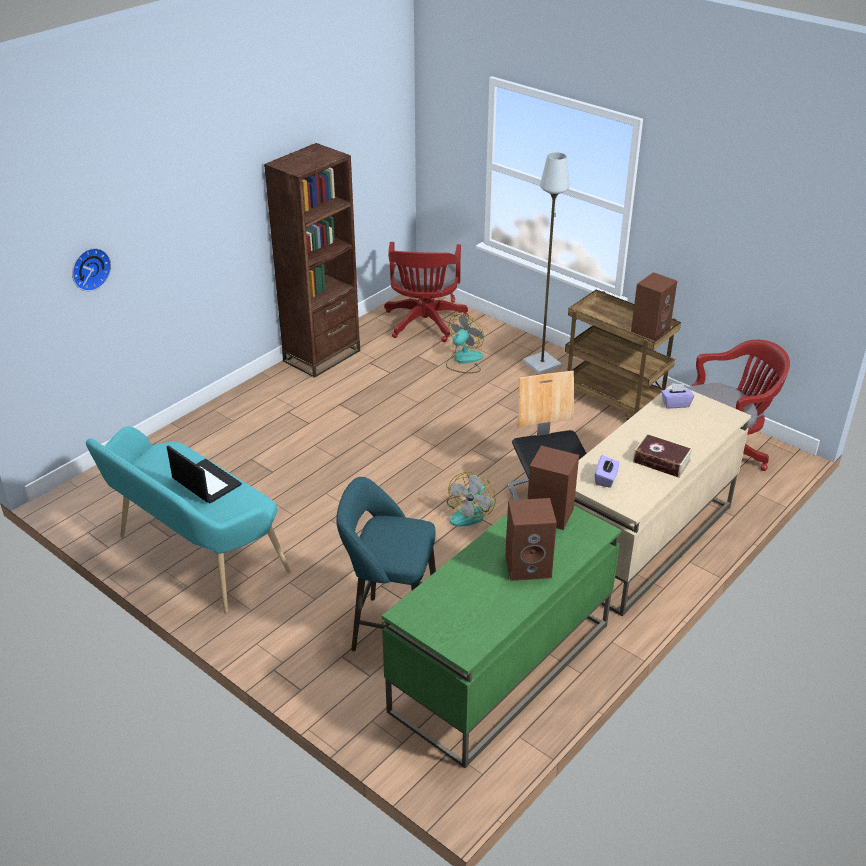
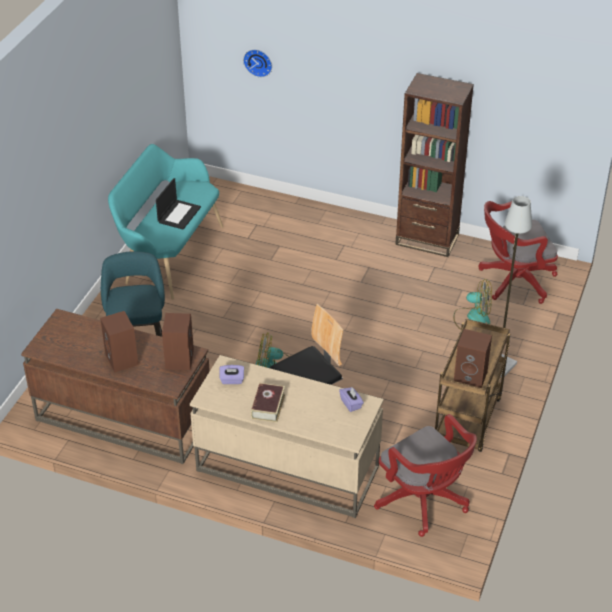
camera: 70 degrees right, 5 degrees up
green desk [382,497,622,769] -> brown desk [21,309,210,464]

